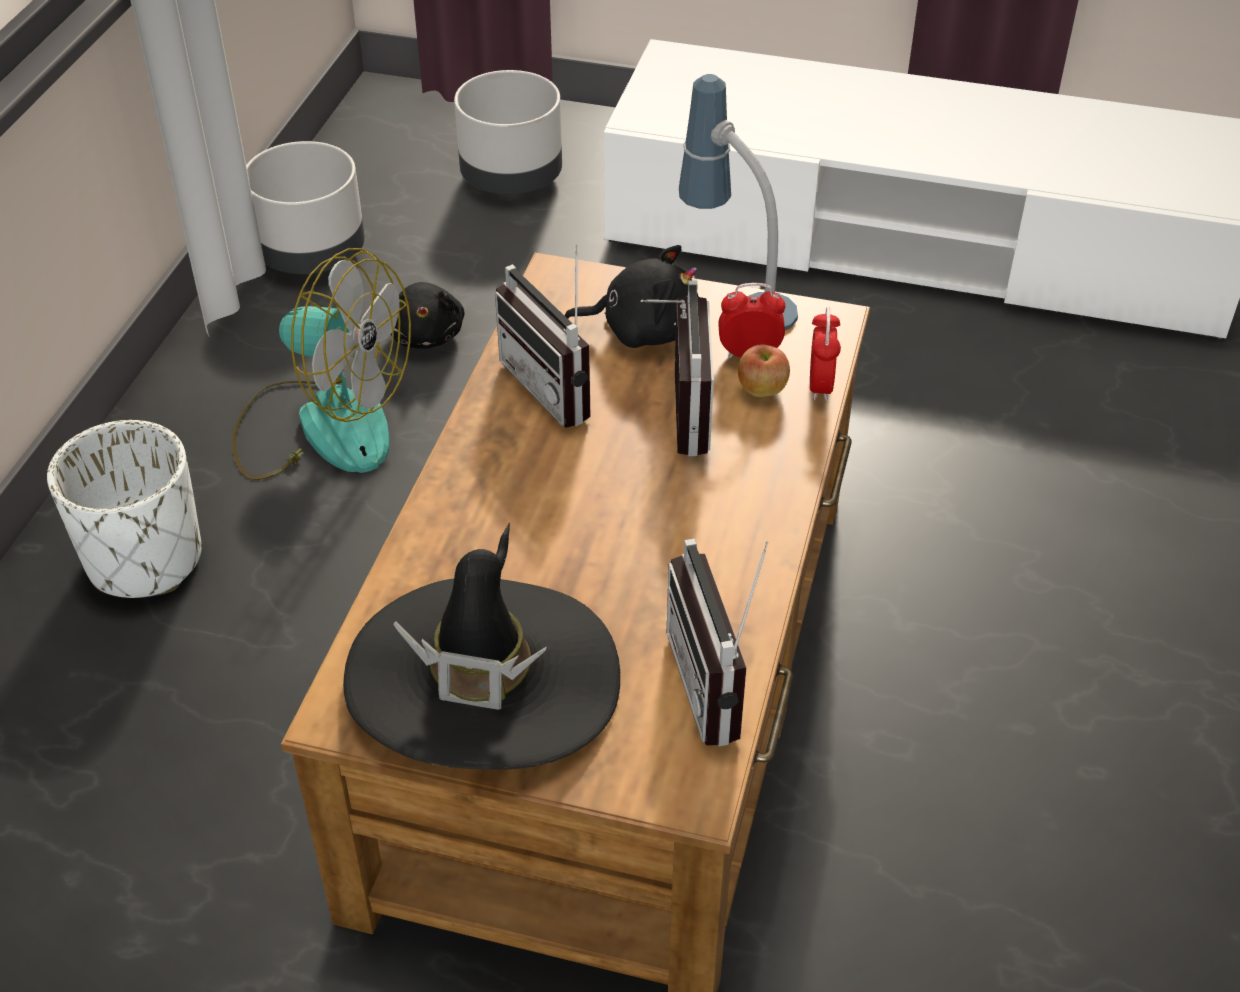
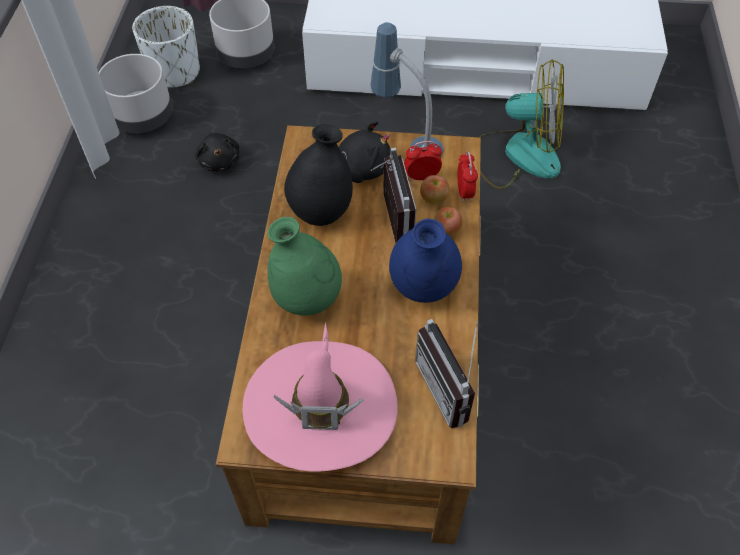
camera: 10 degrees left, 10 degrees up
white planter [47,420,202,598] -> white planter moved to [132,6,200,88]
fan [231,248,411,480] -> fan moved to [479,59,564,189]
black hat [343,522,620,770] -> pink hat [243,322,398,472]
radio [495,245,590,428] -> black vase [284,124,352,226]
none -> green vase [267,217,342,316]
none -> blue vase [389,218,462,303]
none -> apple [434,207,462,237]

